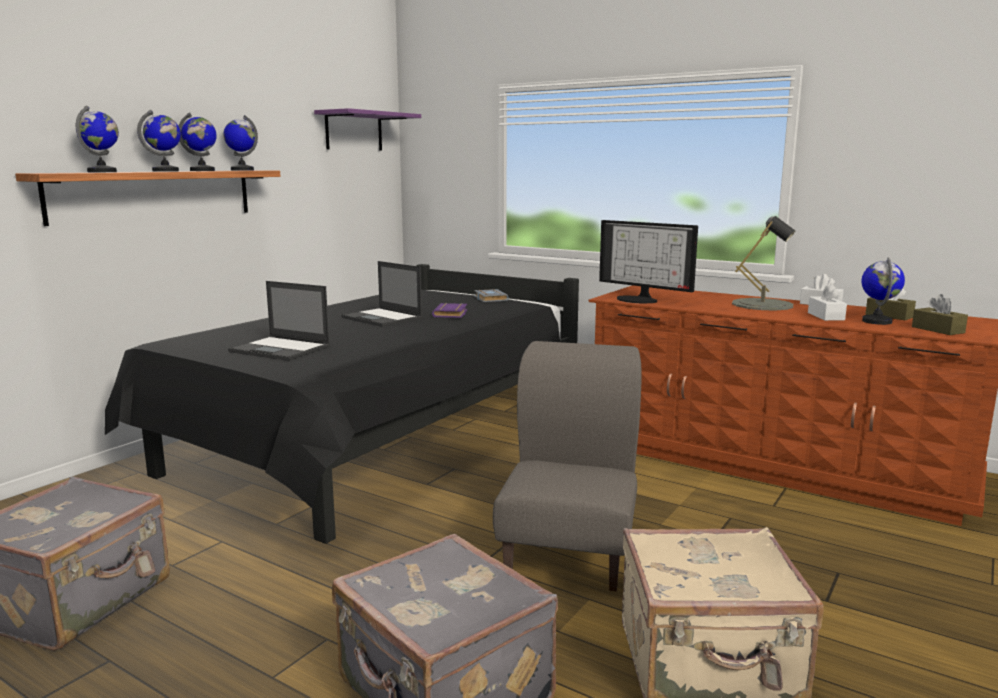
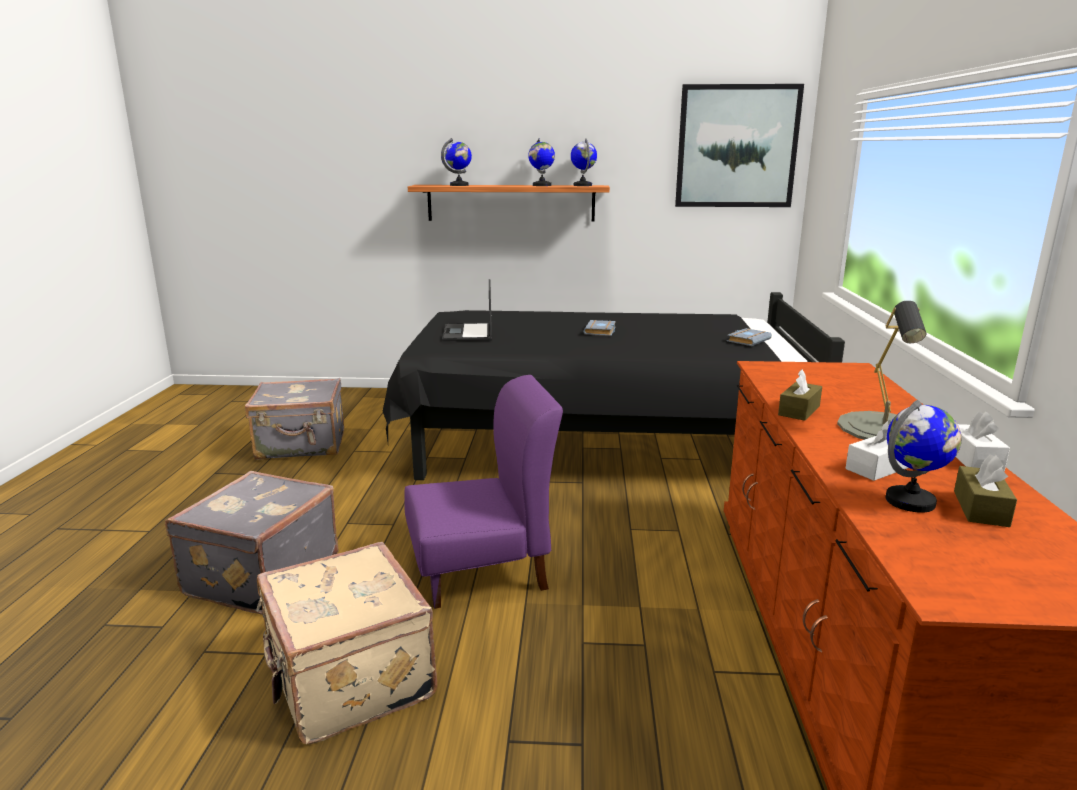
camera: 60 degrees right, 5 degrees up
globe [137,110,181,172] -> none
purple shelf [314,108,421,150] -> picture [675,84,804,207]
laptop [341,261,422,327] -> grey book [583,320,616,336]
purple book [432,303,467,318] -> none
grey chair [493,341,642,591] -> purple chair [404,375,563,609]
monitor [599,220,698,303] -> none
brown tissue box [912,294,968,335] -> brown tissue box moved to [778,370,822,421]

